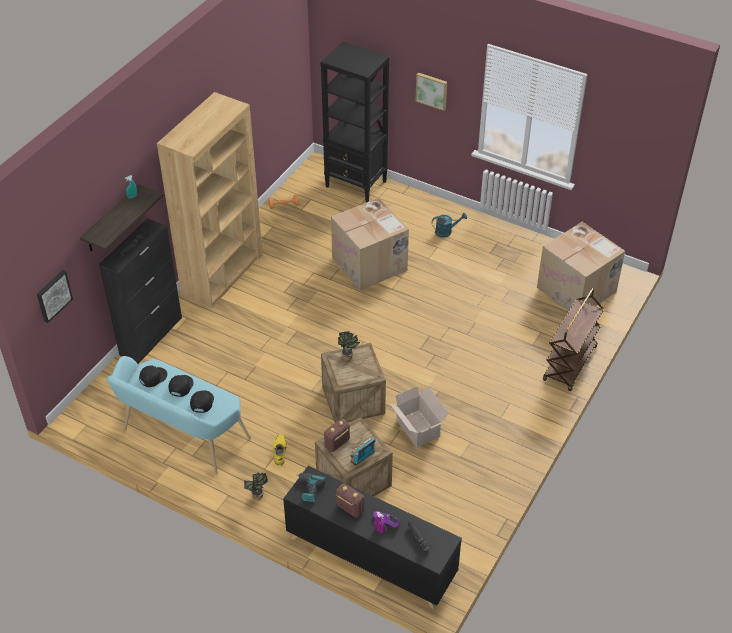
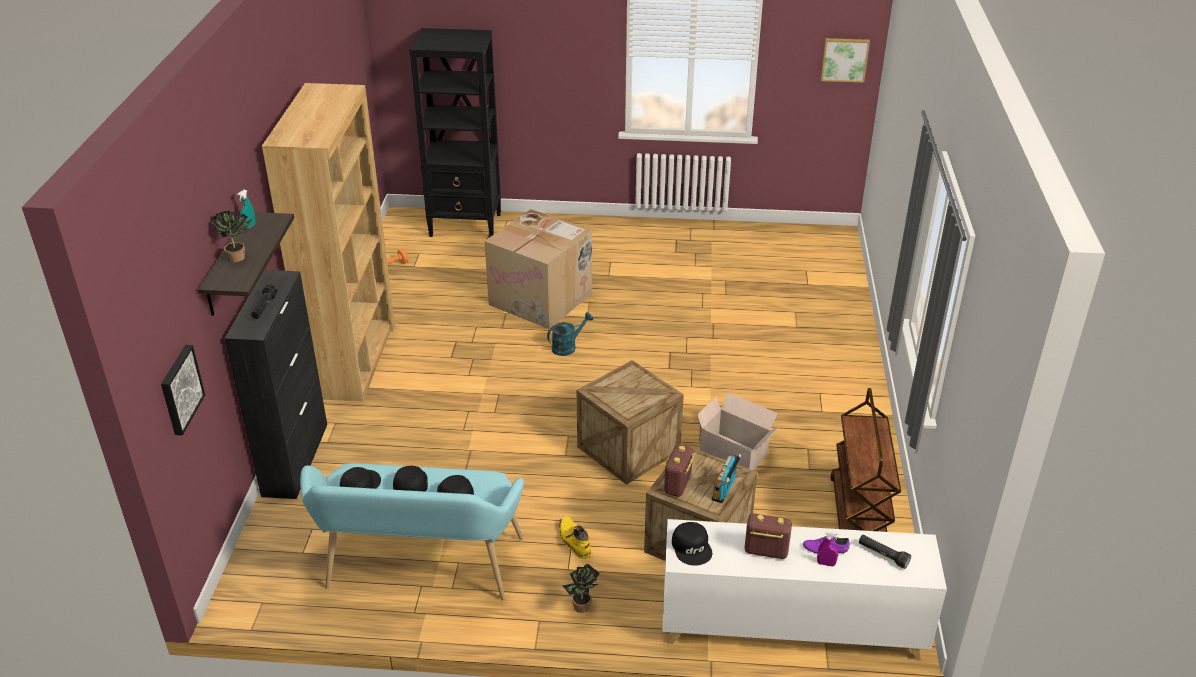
camera: 25 degrees left, 10 degrees down
black cabinet [283,466,462,609] -> white cabinet [662,519,947,660]
power drill [297,473,326,502] -> black cap [672,522,712,566]
potted plant [338,331,360,361] -> potted plant moved to [213,210,252,262]
picture [415,73,447,111] -> picture moved to [821,38,870,83]
turquoise watering can [432,213,467,238] -> turquoise watering can moved to [547,312,593,356]
cardboard box [537,222,625,311] -> none
brown cart [543,288,604,391] -> brown cart moved to [830,388,901,532]

